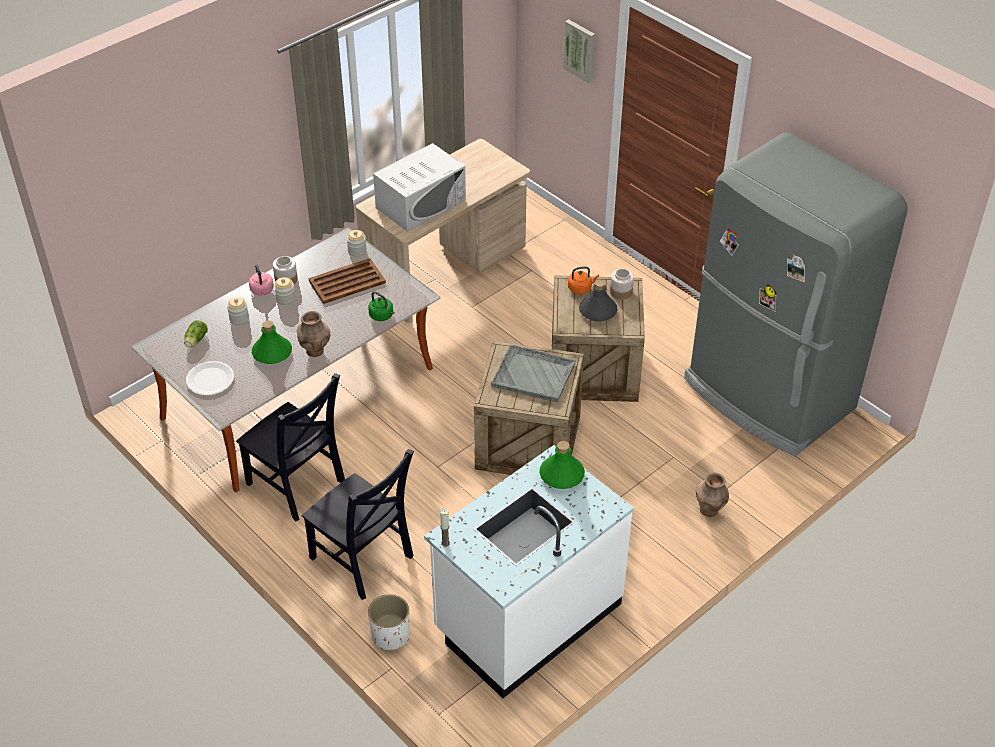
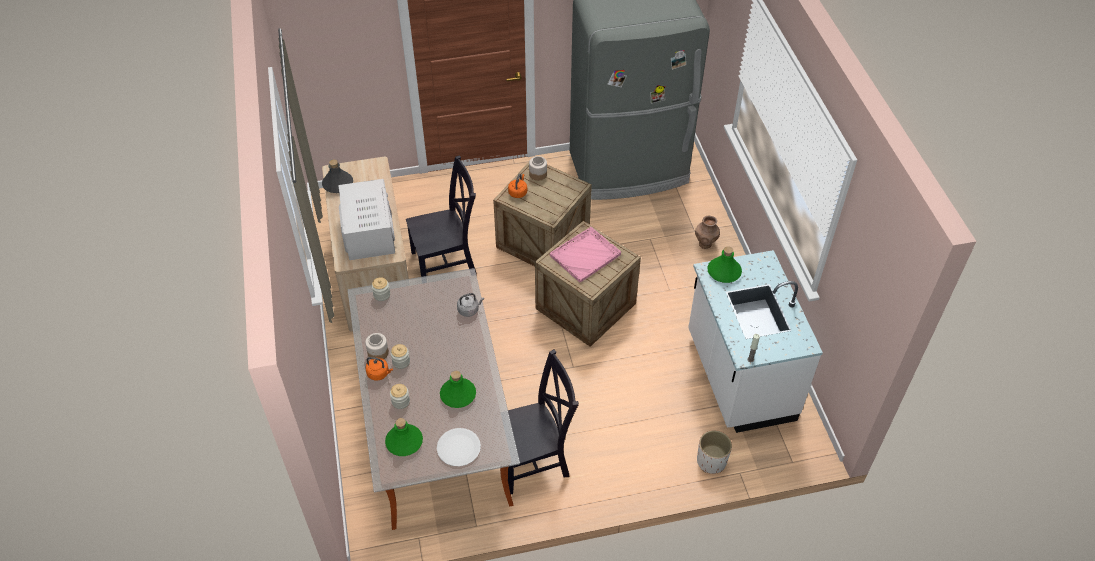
camera: 60 degrees left, 5 degrees up
lettuce [184,320,208,348] -> green bottle [385,418,423,456]
pink kettle [249,265,274,296] -> orange kettle [365,357,393,381]
brown vase [297,311,330,357] -> none
black chair [302,449,414,600] -> black chair moved to [406,155,477,277]
brown tray [309,258,386,304] -> none
green kettle [368,291,395,321] -> grey kettle [457,293,484,317]
grey tray [491,345,576,402] -> pink tray [550,227,621,282]
picture [563,20,595,83] -> none
grey bottle [579,280,618,322] -> grey bottle moved to [322,159,353,193]

